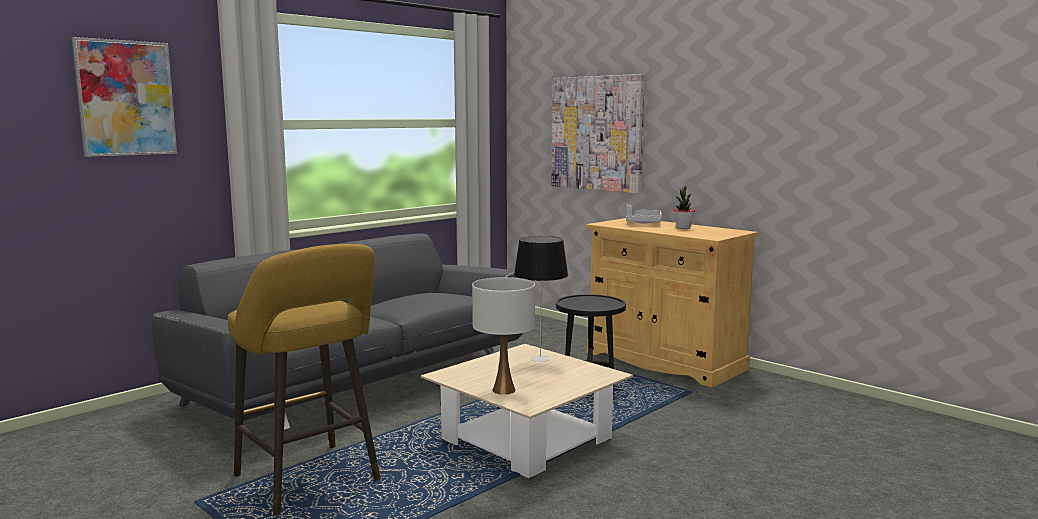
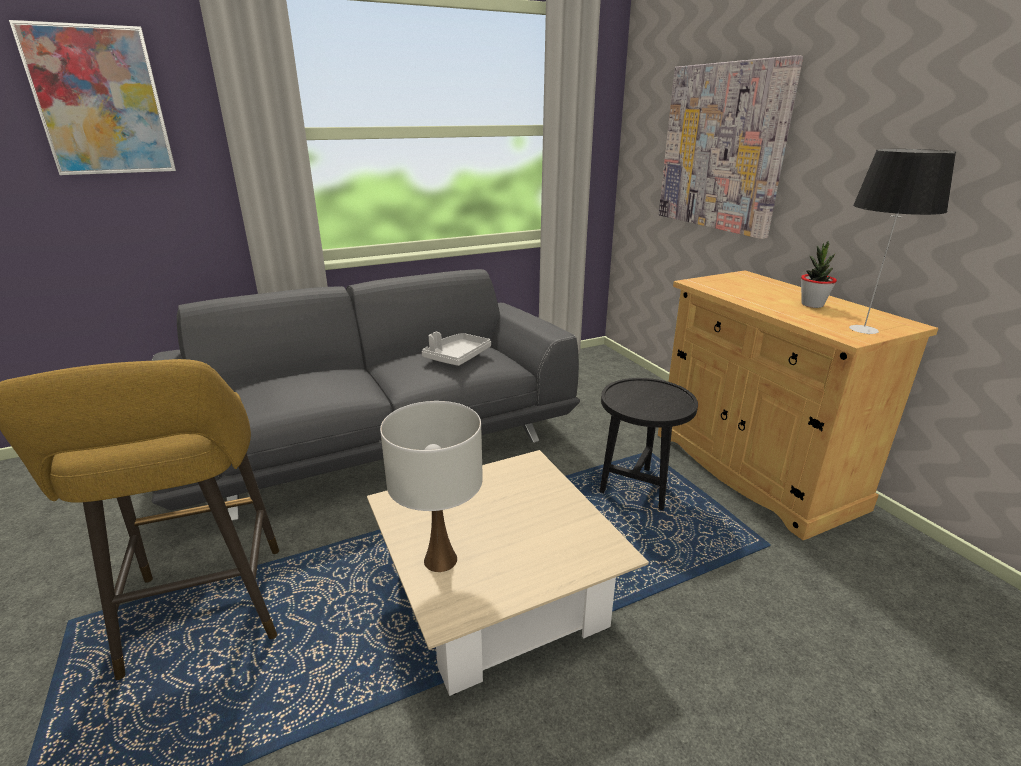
camera: 20 degrees right, 15 degrees up
table lamp [514,236,568,362] -> table lamp moved to [849,149,956,334]
grey tray [626,204,662,224] -> grey tray moved to [422,332,491,366]

